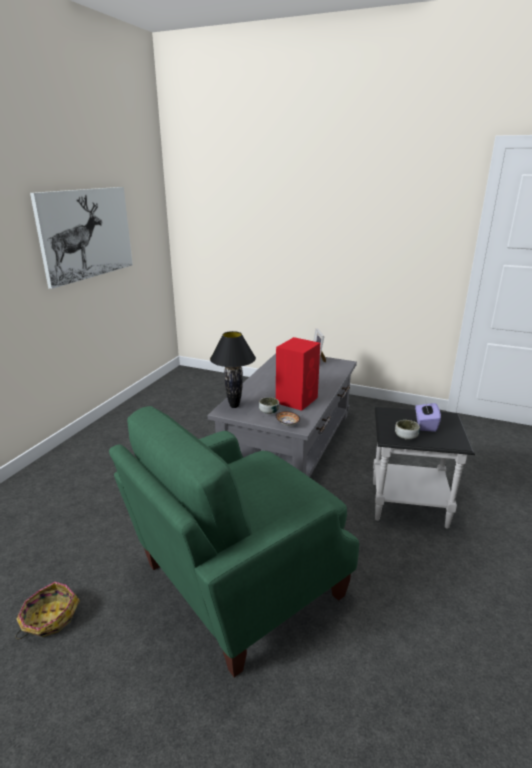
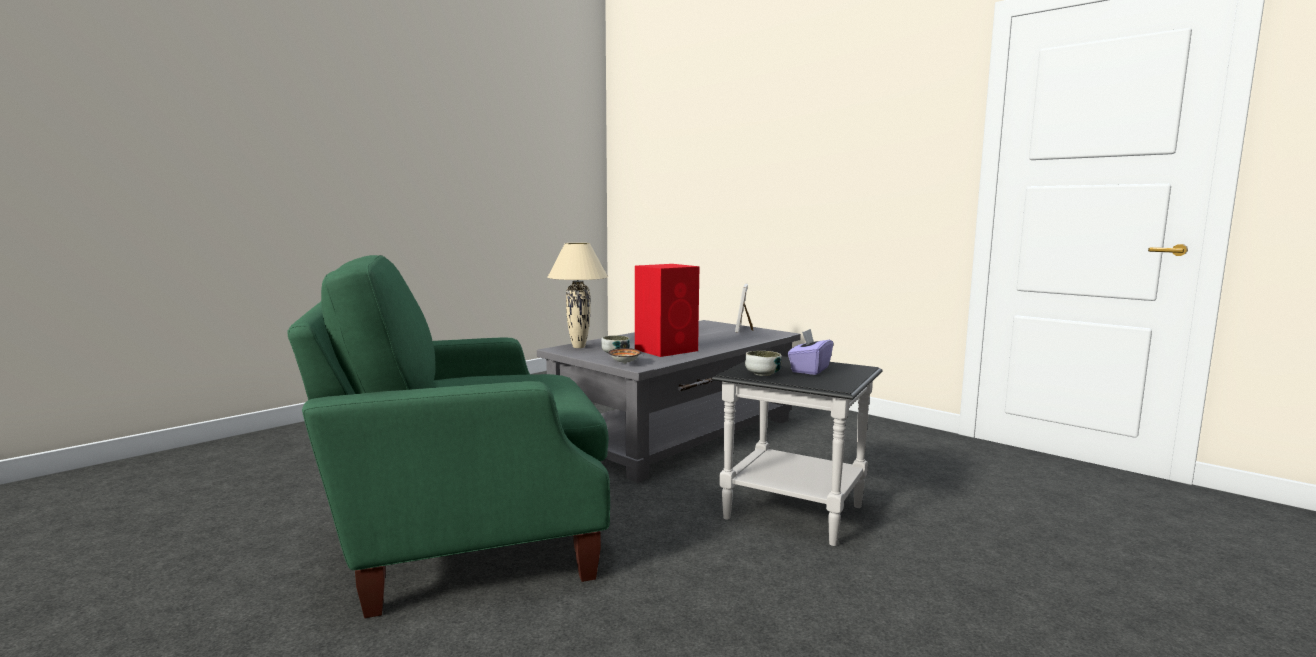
camera: 20 degrees right, 15 degrees down
basket [16,582,80,639] -> none
picture [30,187,133,289] -> none
black table lamp [210,331,256,408] -> beige table lamp [547,243,608,348]

